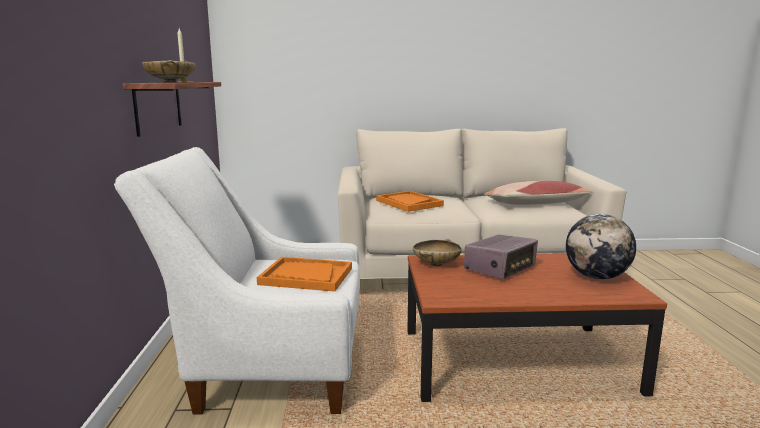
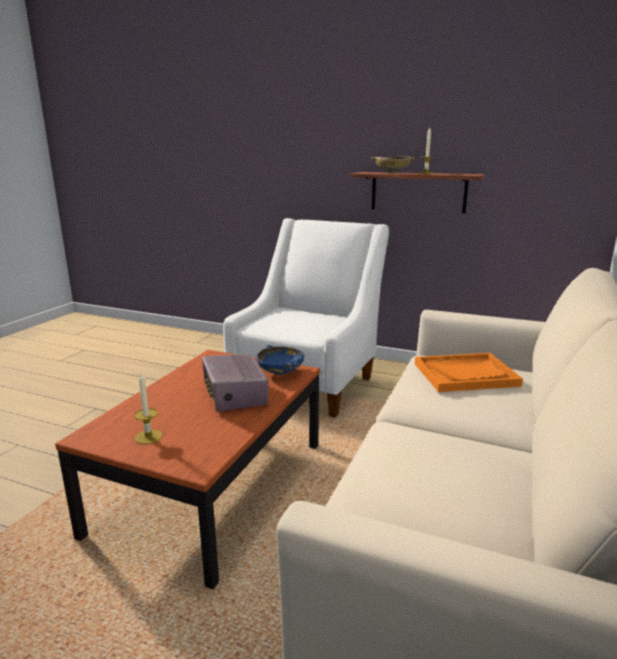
camera: 115 degrees right, 5 degrees up
orange tray [257,257,352,292] -> none
beige bowl [413,239,462,266] -> blue bowl [257,345,304,375]
pillow [484,181,592,205] -> none
globe [566,214,636,280] -> candle [134,373,162,444]

